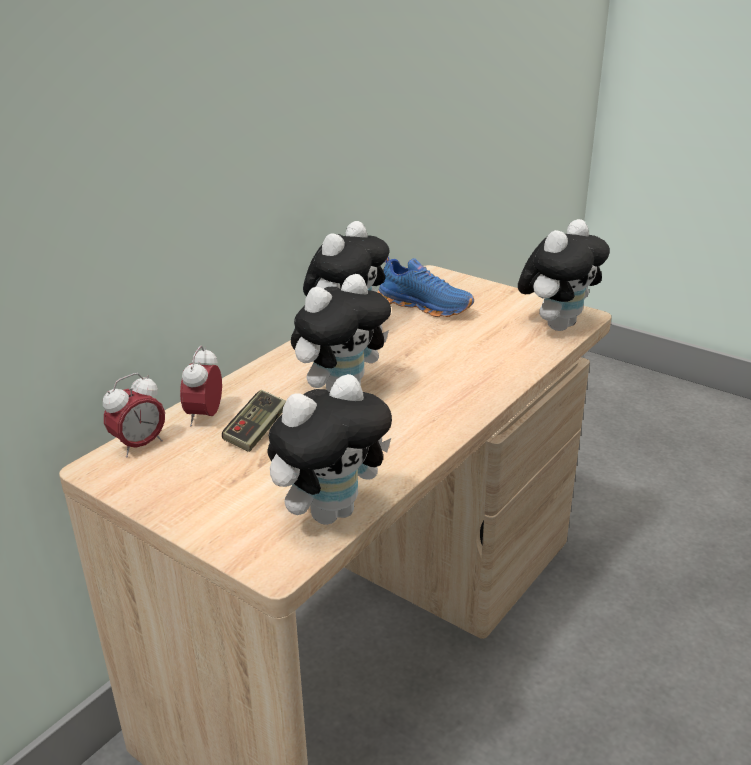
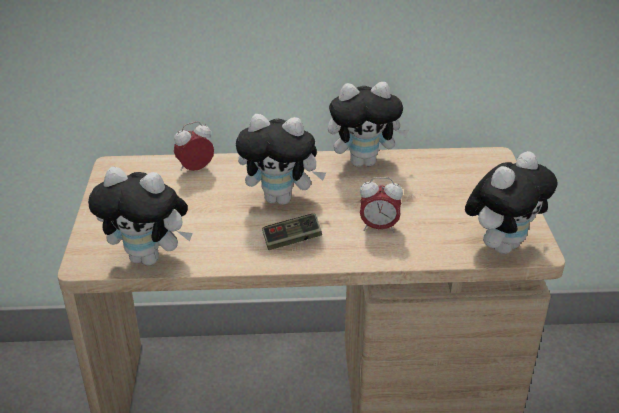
camera: 50 degrees right, 5 degrees up
alarm clock [103,373,165,458] -> alarm clock moved to [360,177,403,233]
game controller [222,390,286,452] -> game controller moved to [262,213,322,250]
blue shoe [378,257,474,317] -> none
plush toy [518,219,610,331] -> plush toy turned 45 degrees counterclockwise [465,151,558,254]

